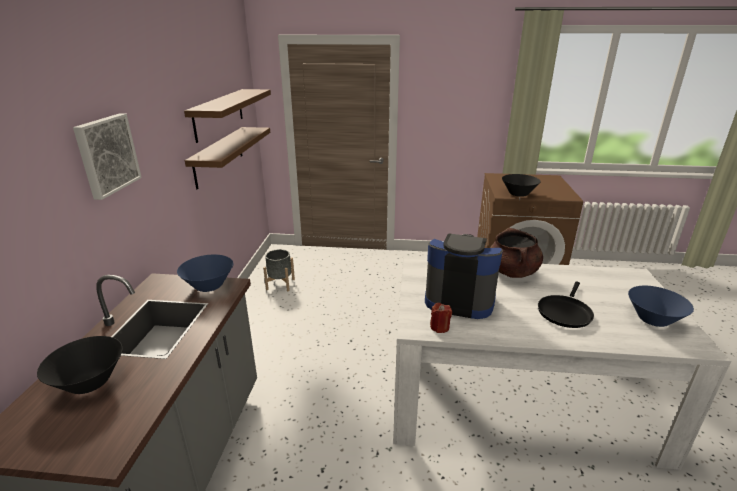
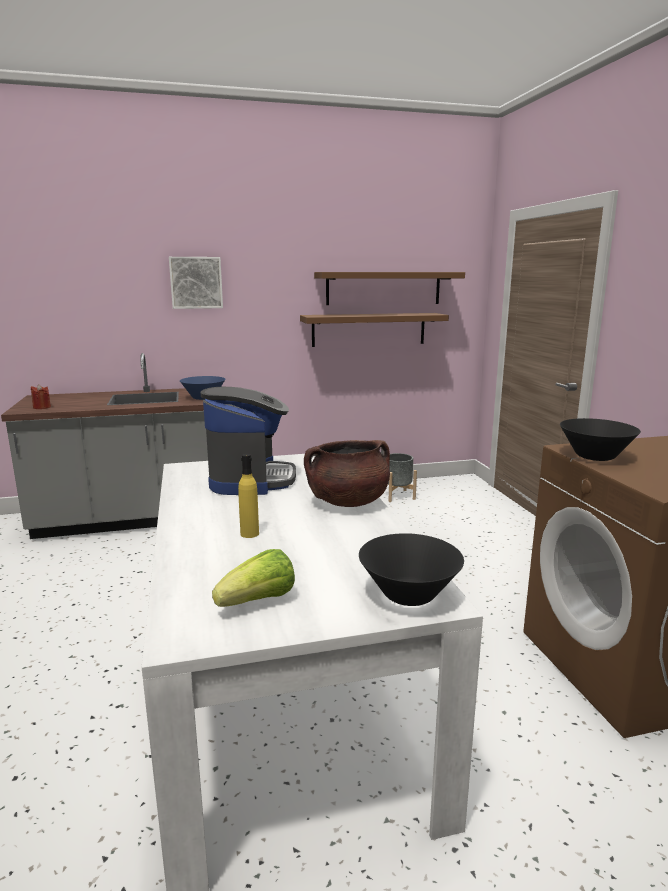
camera: 70 degrees right, 10 degrees down
black bowl [37,336,123,394] -> black bowl moved to [359,533,464,606]
red candle [430,303,452,333] -> red candle moved to [31,384,51,409]
black frying pan [538,281,594,328] -> yellow bottle [238,454,259,538]
blue bowl [628,286,694,327] -> lettuce [212,549,295,607]

